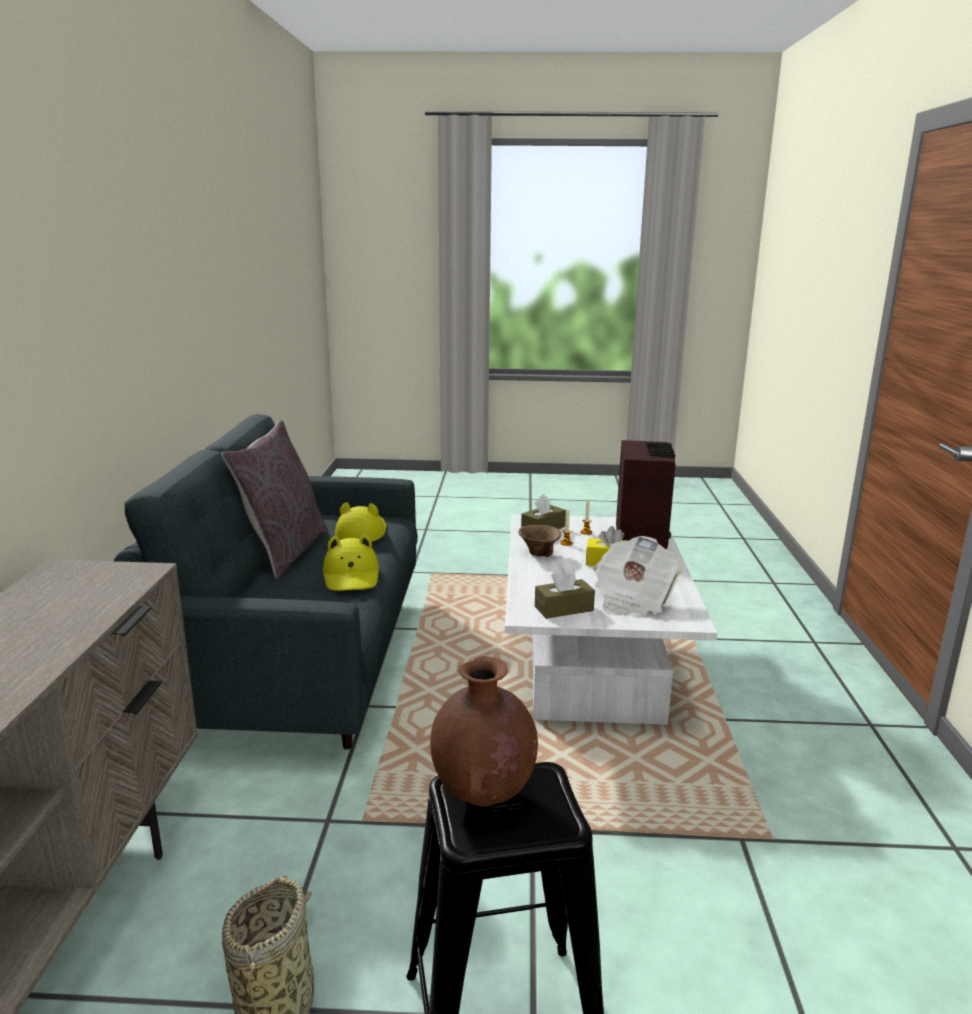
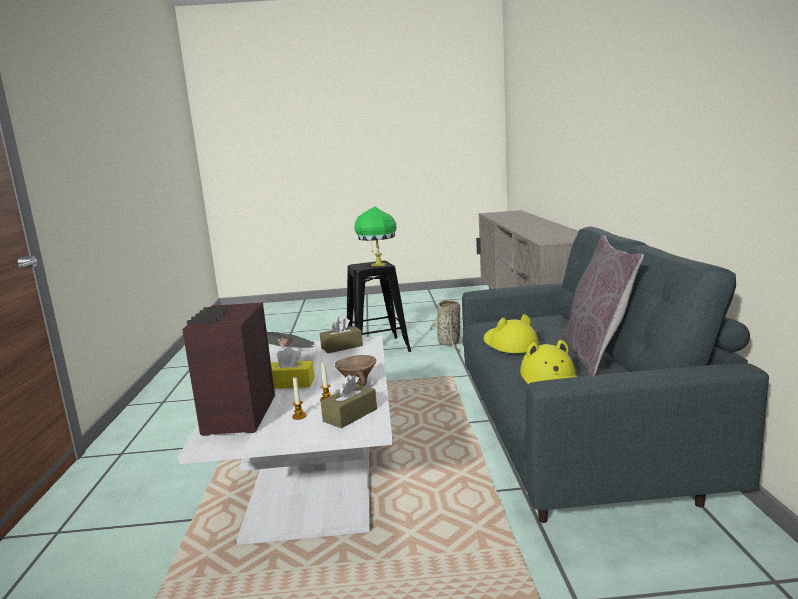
camera: 175 degrees right, 5 degrees down
brown vase [430,656,538,807] -> green table lamp [354,206,397,267]

